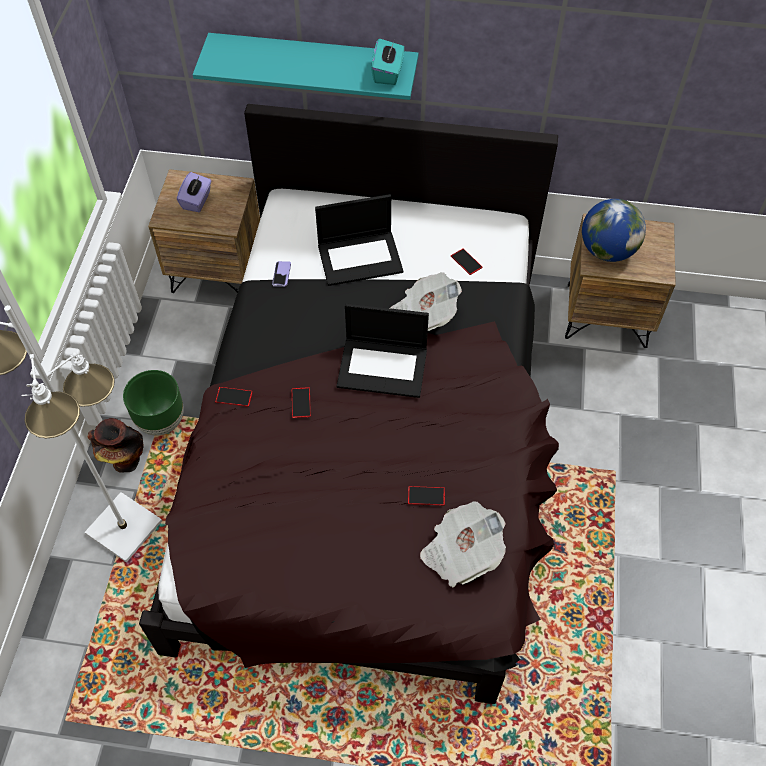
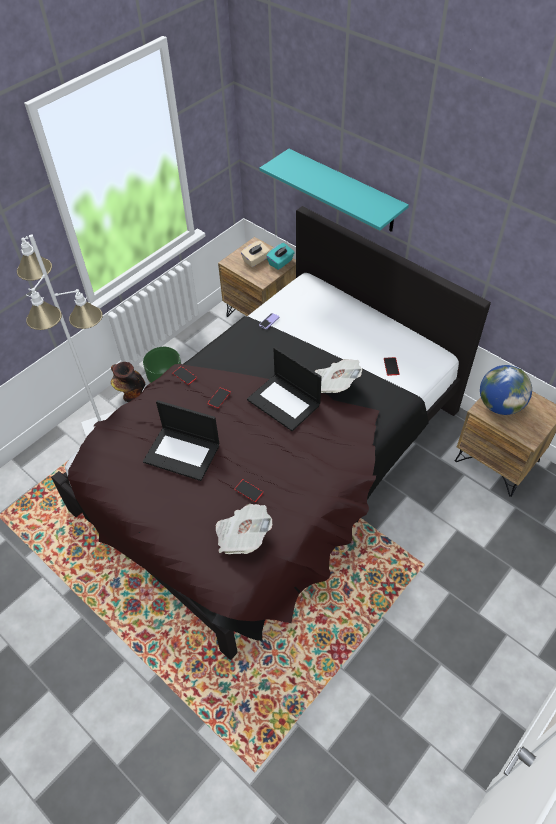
camera: 35 degrees right, 5 degrees down
purple tissue box [177,172,212,212] -> beige tissue box [241,241,270,267]
laptop [315,194,403,286] -> laptop moved to [143,400,219,481]
turquoise tissue box [371,38,404,85] -> turquoise tissue box moved to [266,243,295,270]

